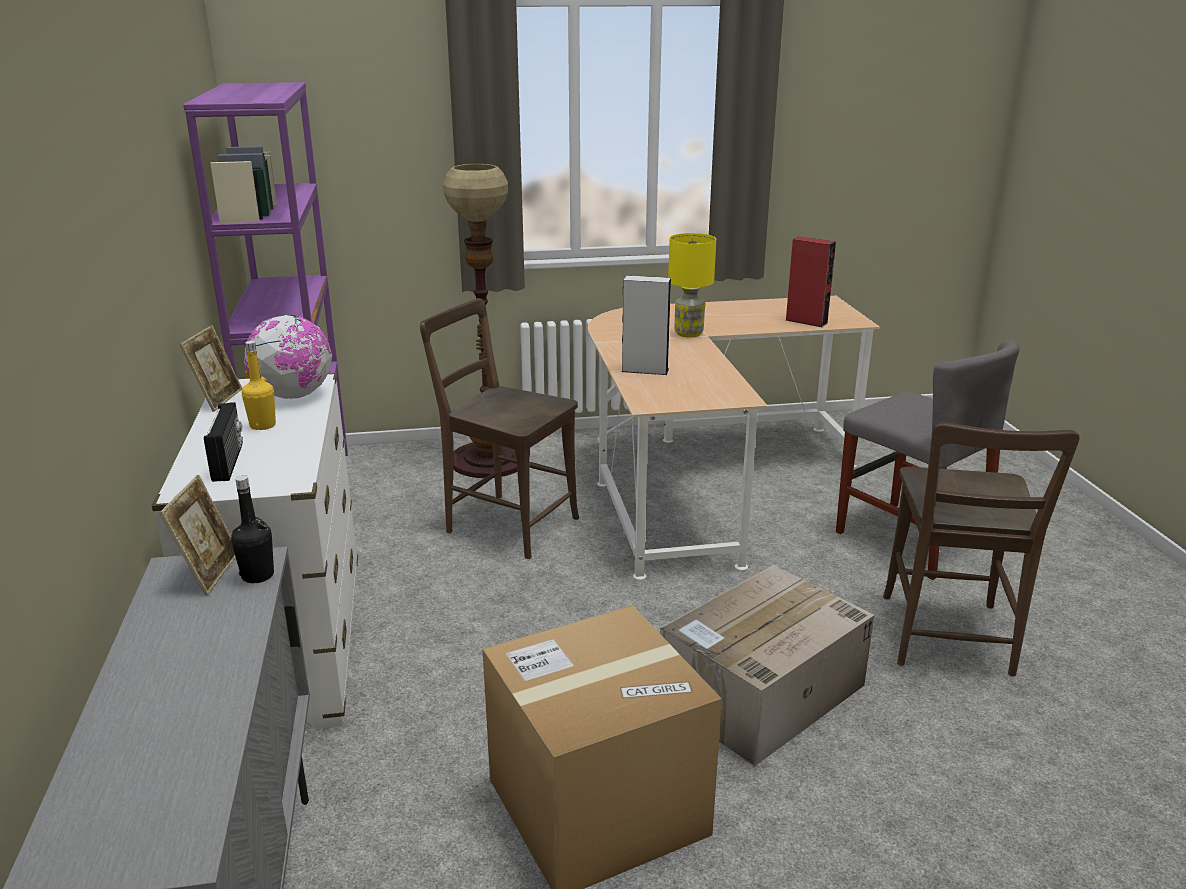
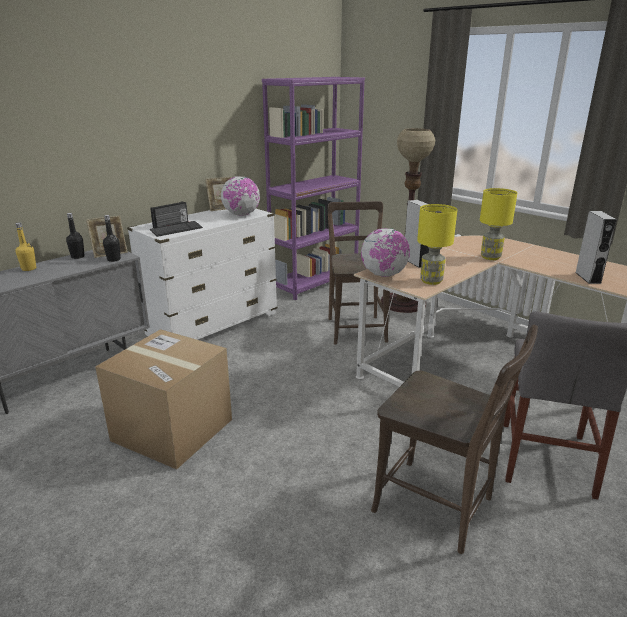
camera: 55 degrees right, 0 degrees up
yellow bottle [242,341,276,430] -> yellow bottle moved to [15,222,36,271]
cardboard box [660,565,874,766] -> none
red speaker [786,237,836,327] -> grey speaker [575,211,617,284]
brown chair [883,422,1080,677] -> brown chair turned 120 degrees counterclockwise [371,325,538,554]
none -> black bottle [66,213,85,259]
none -> keyboard [150,221,203,237]
none -> globe [361,228,410,277]
none -> yellow table lamp [417,204,457,285]

